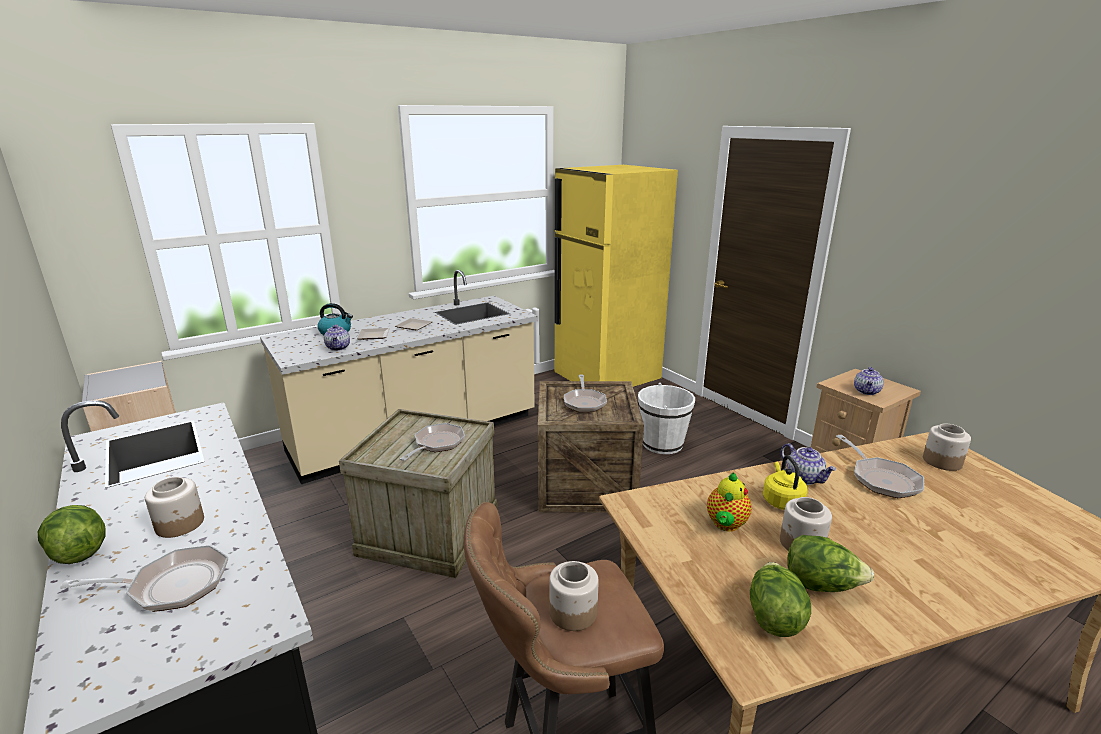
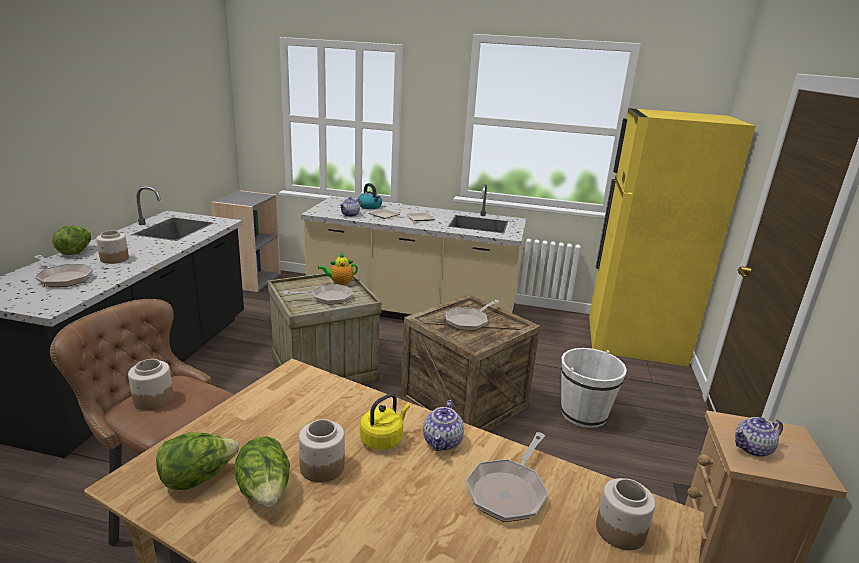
camera: 45 degrees right, 0 degrees up
teapot [707,472,751,532] -> teapot moved to [318,253,358,285]

